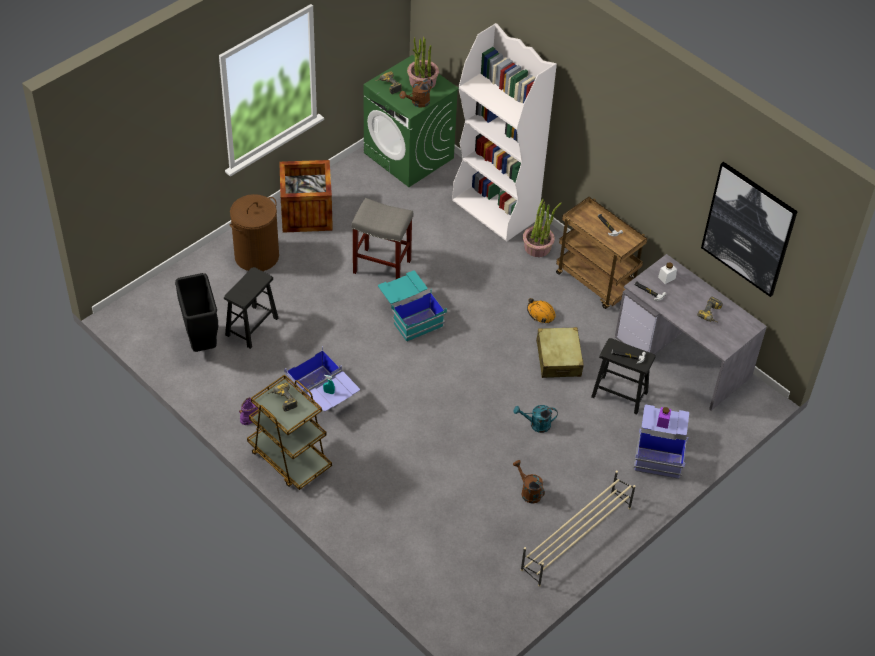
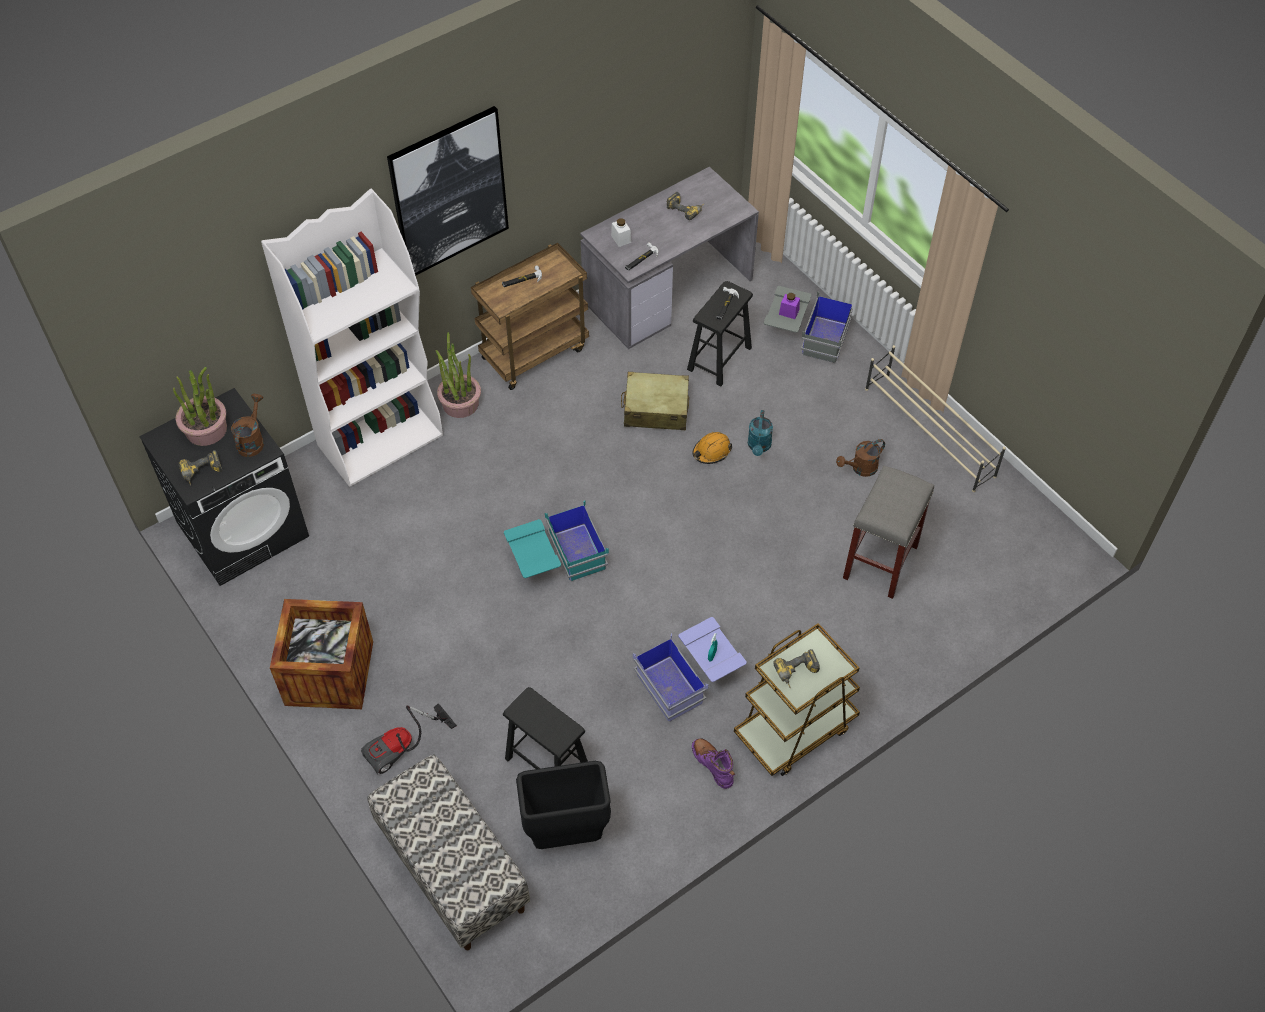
camera: 80 degrees left, 5 degrees up
brown laundry basket [230,194,279,271] -> vacuum cleaner [361,703,457,774]
grey stool [351,198,413,279] -> grey stool moved to [843,465,934,599]
green washing machine [364,55,459,187] -> black washing machine [139,388,309,586]
brown watering can [400,78,433,107] -> brown watering can turned 135 degrees counterclockwise [231,394,264,457]
orange hard hat [527,298,556,323] -> orange hard hat moved to [692,432,732,464]
blue storage box [634,405,689,479] -> grey storage box [763,286,853,363]
picture [701,162,798,297] -> picture moved to [387,106,509,276]
none -> bench [367,754,530,950]

